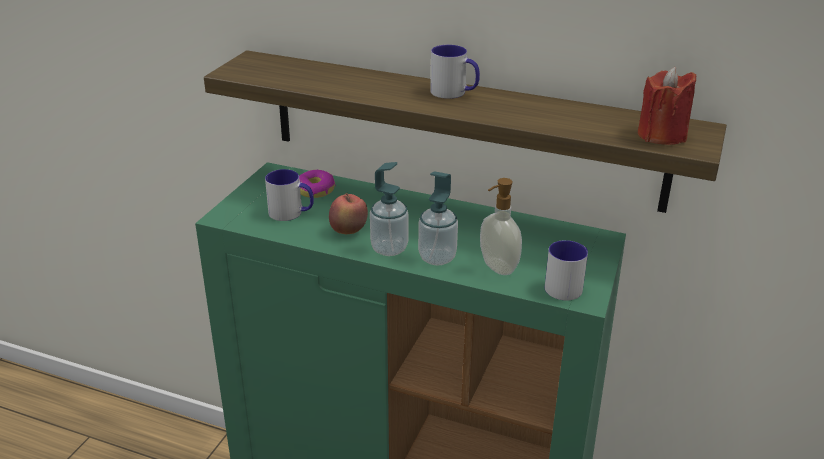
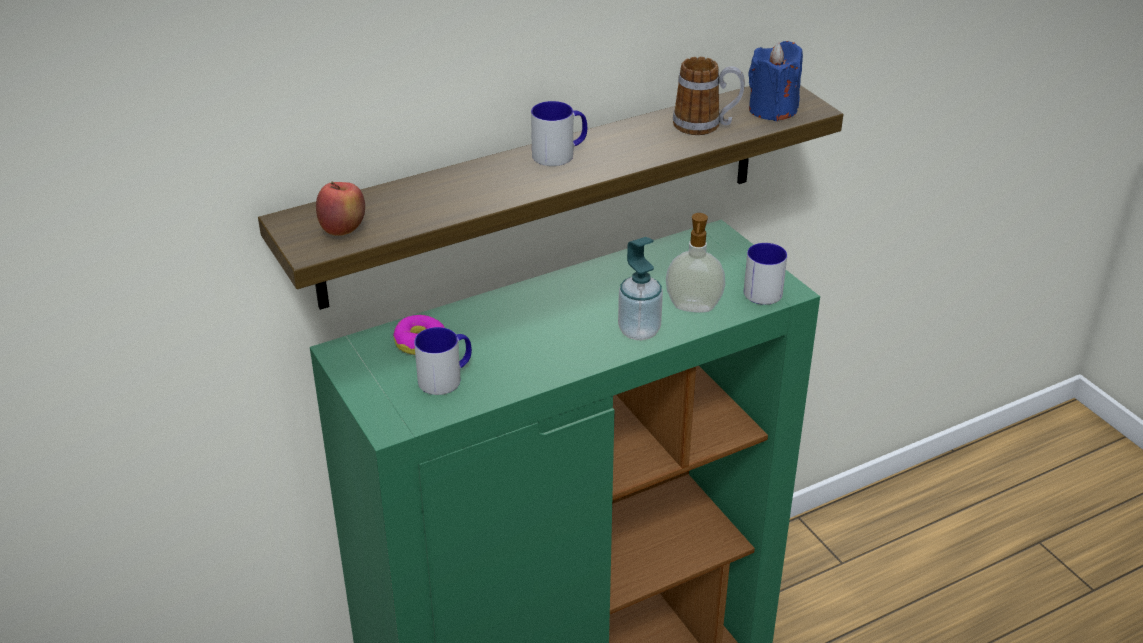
camera: 50 degrees left, 5 degrees up
apple [329,193,368,234] -> apple moved to [316,181,365,236]
soap dispenser [370,162,409,256] -> none
red candle [638,67,697,145] -> blue candle [748,41,803,121]
none -> mug [673,57,745,135]

